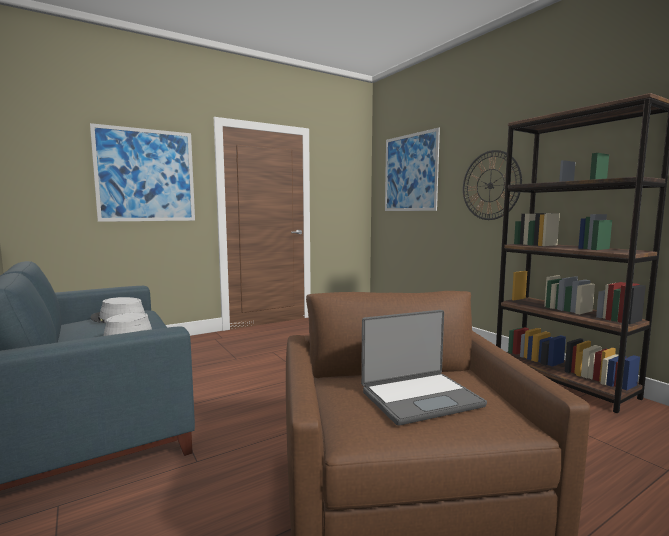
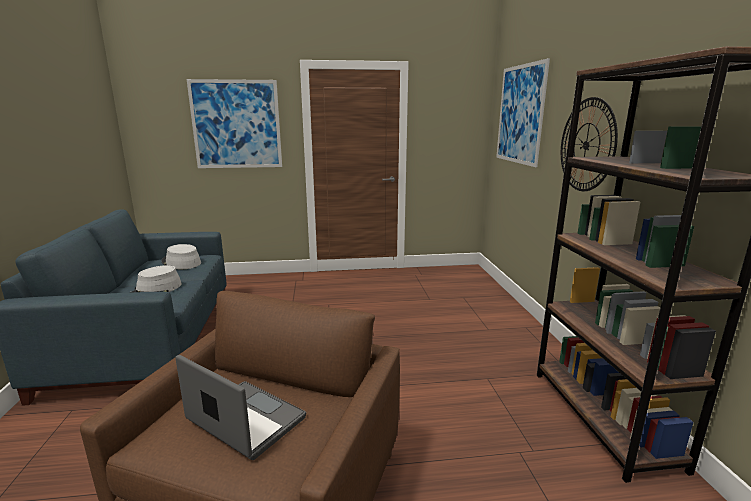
camera: 25 degrees right, 10 degrees up
laptop [361,310,487,426] -> laptop turned 150 degrees counterclockwise [175,355,306,460]

